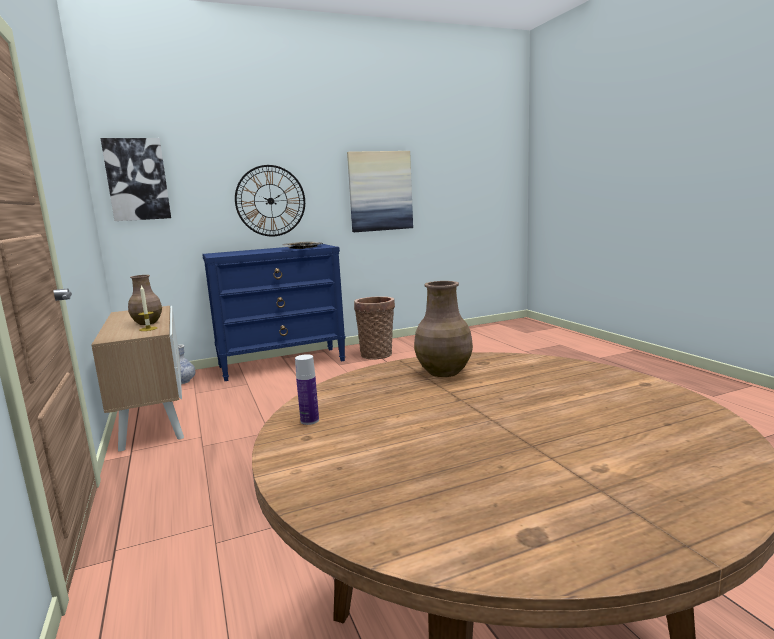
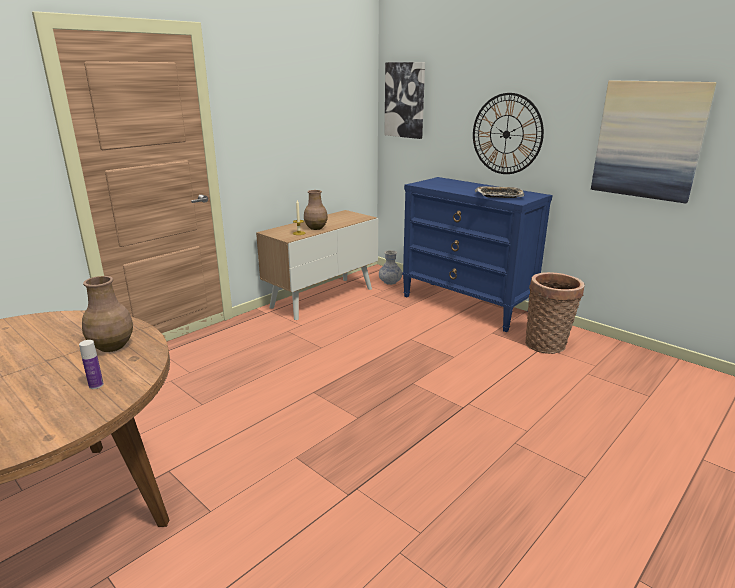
camera: 65 degrees right, 10 degrees up
bottle [295,354,319,425] -> bottle moved to [79,340,104,389]

